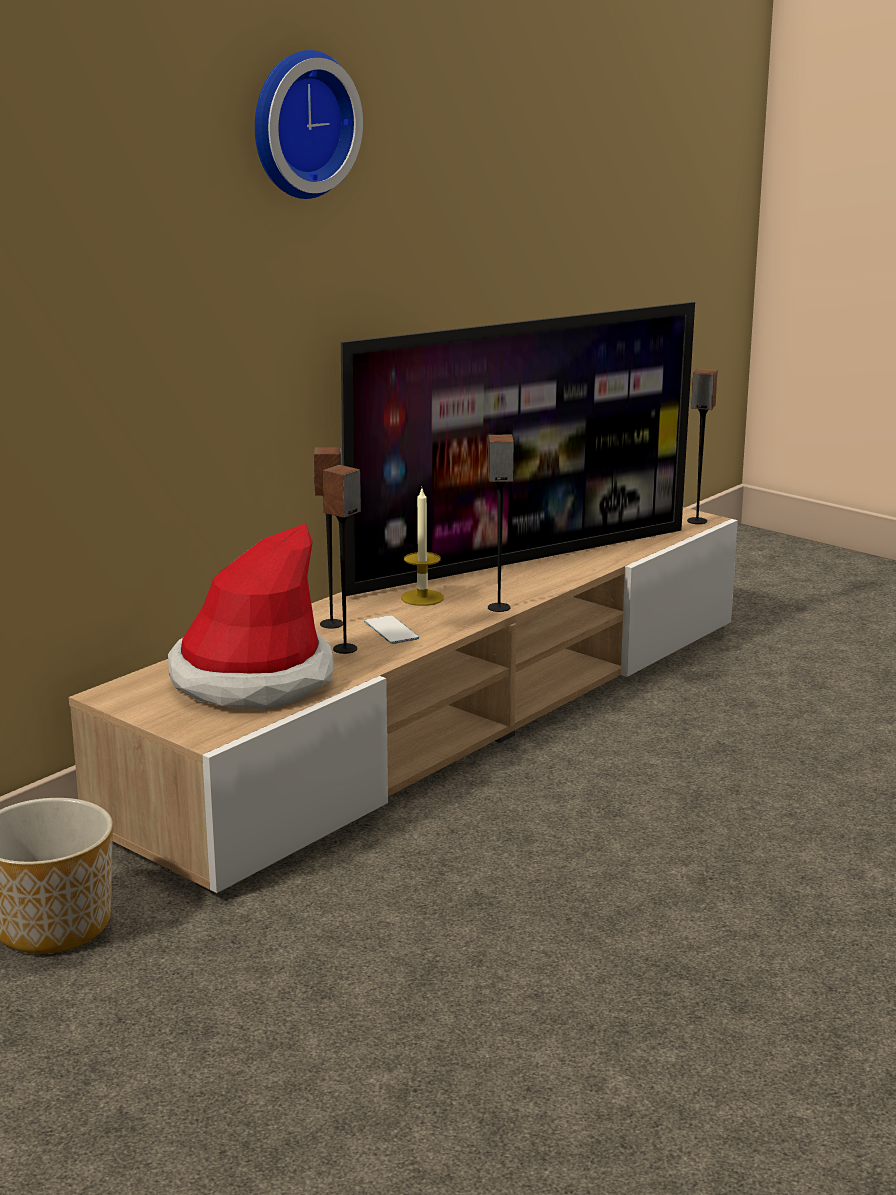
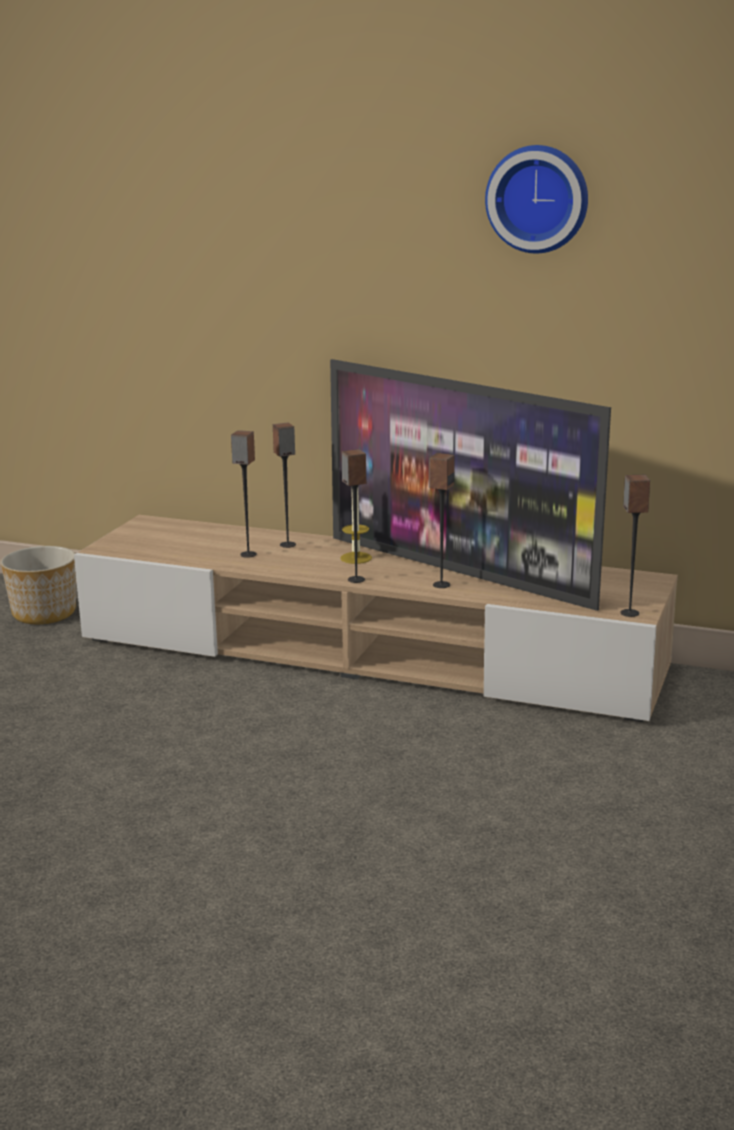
camera: 70 degrees right, 0 degrees up
hat [168,523,334,709] -> none
wall clock [255,50,363,199] -> wall clock moved to [485,145,588,253]
phone [364,615,419,644] -> none
none -> speaker [429,453,455,588]

